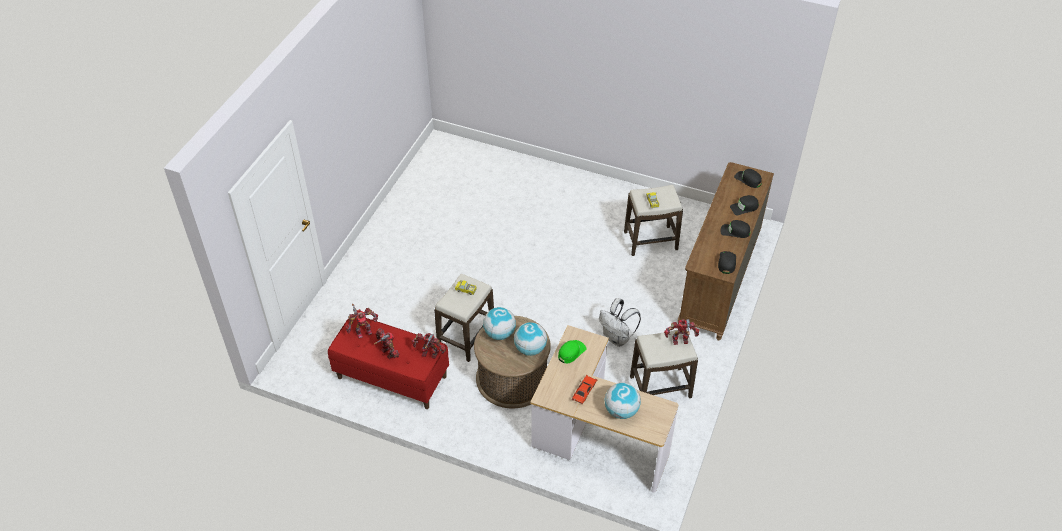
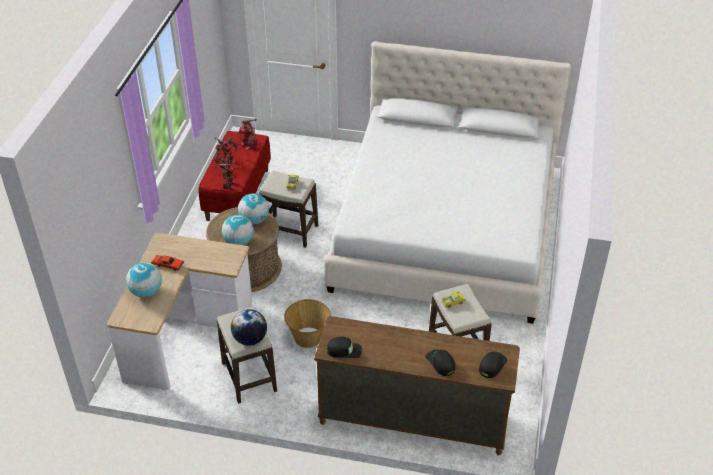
camera: 80 degrees right, 5 degrees down
green cap [558,340,587,363] -> none
white backpack [599,298,641,347] -> basket [284,299,331,348]
toy robot [664,319,699,345] -> globe [231,309,267,346]
black cap [721,220,750,238] -> none
none -> white bed [324,41,571,324]

